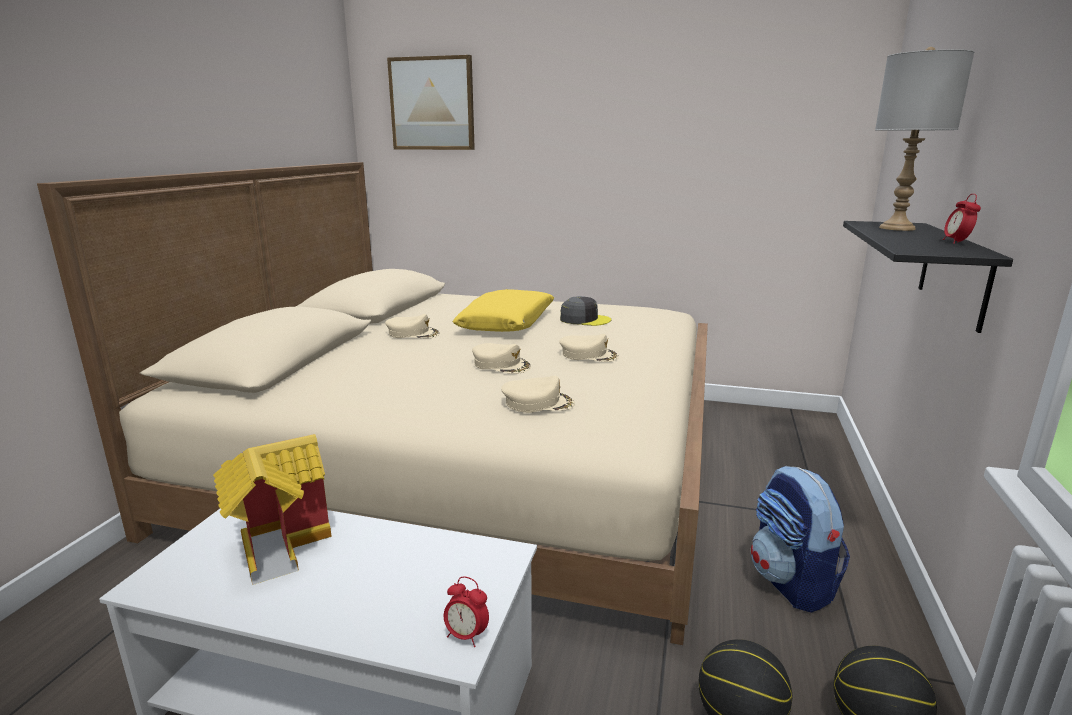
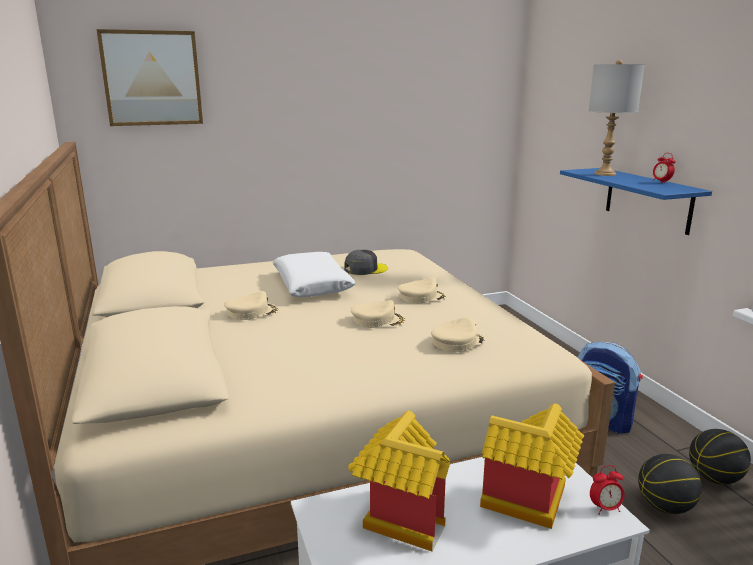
camera: 35 degrees left, 0 degrees up
yellow pillow [453,289,554,332] -> white pillow [273,252,356,297]
black shelf [843,221,1013,333] -> blue shelf [560,168,712,235]
none -> toy house [480,403,584,529]

